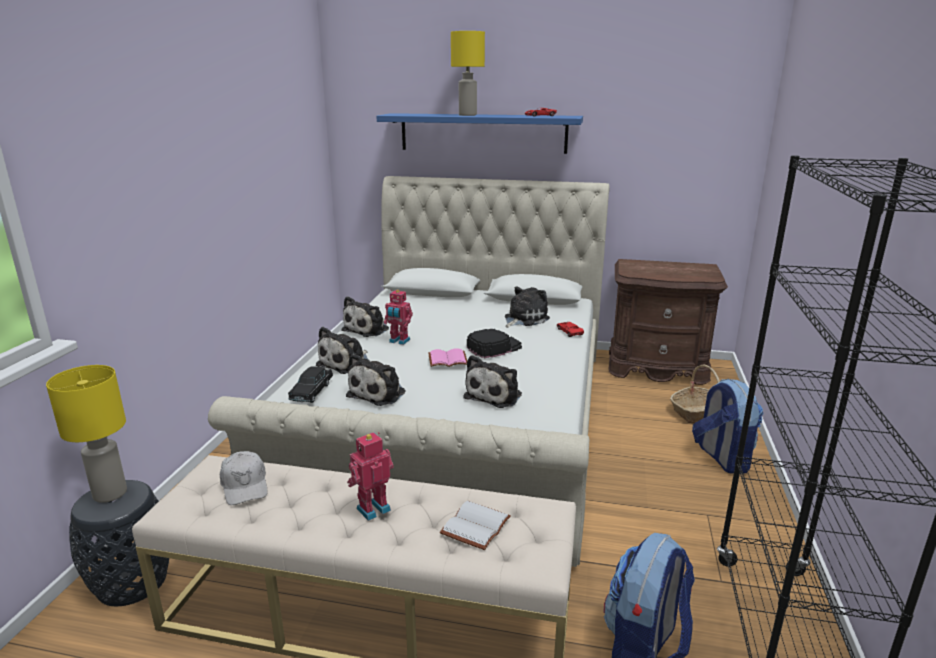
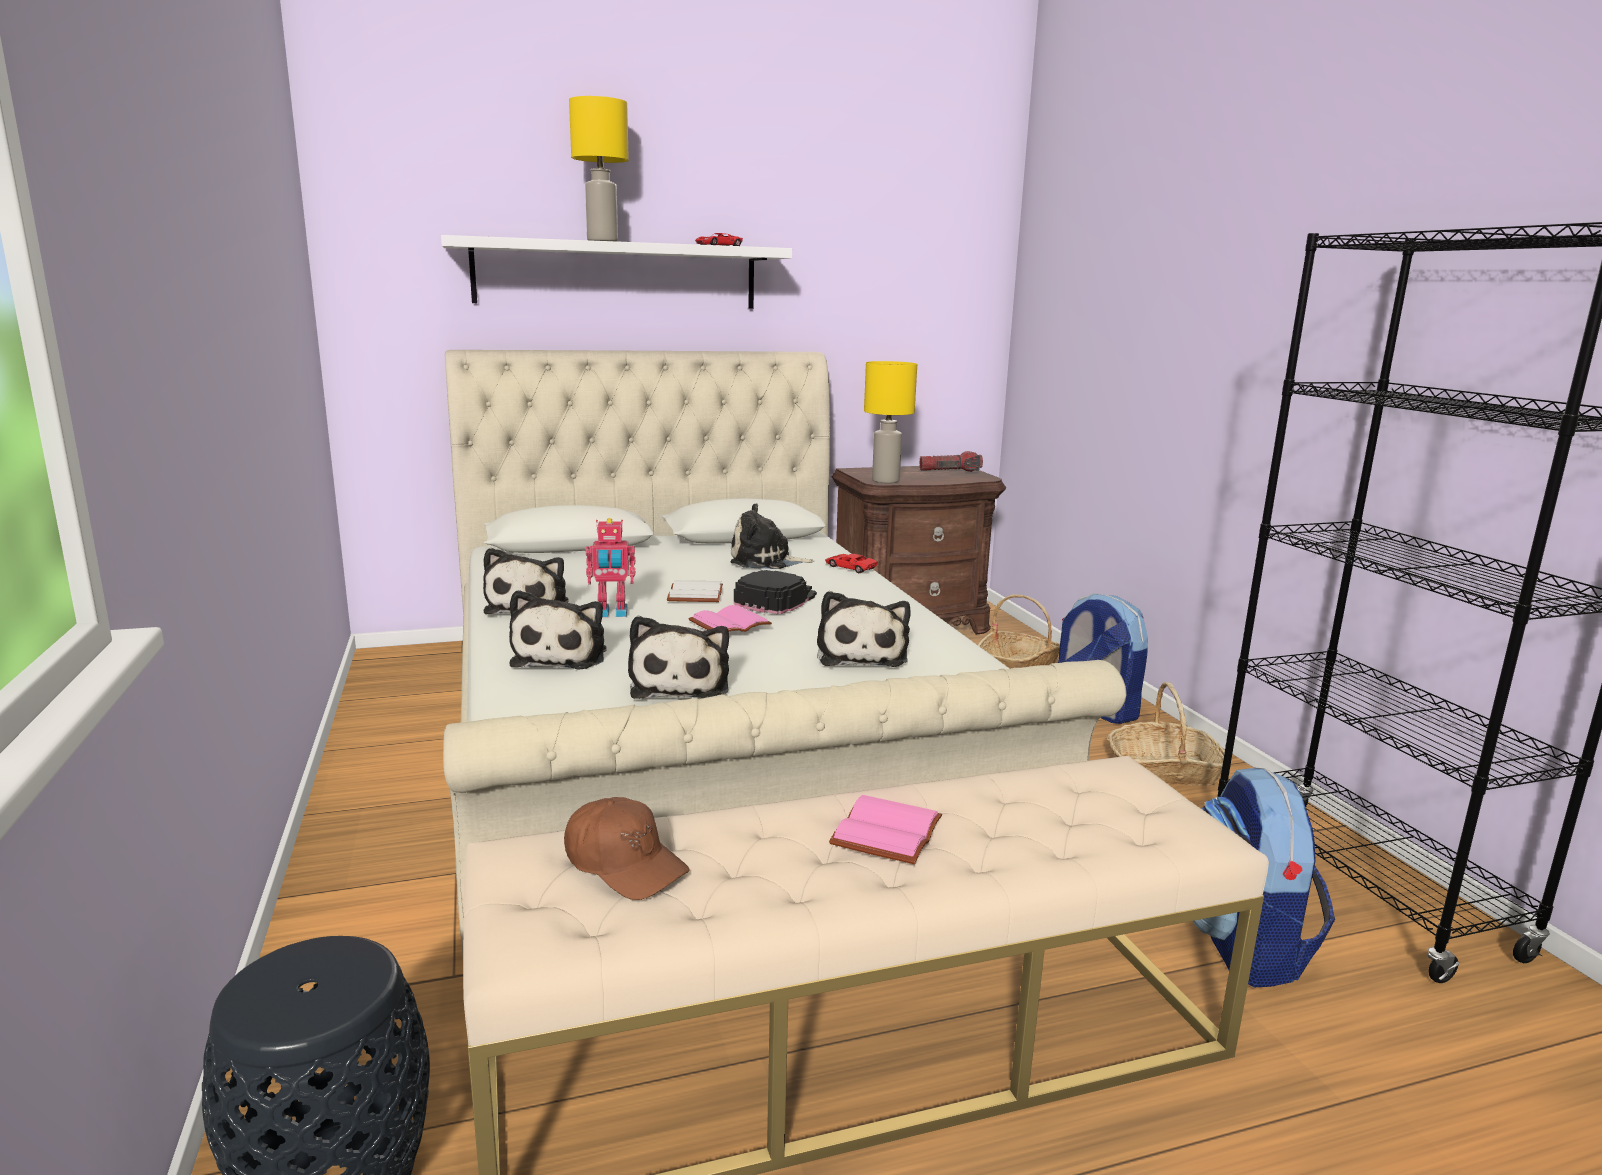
camera: 30 degrees left, 5 degrees down
yellow table lamp [46,365,127,503] -> yellow table lamp moved to [864,361,917,483]
white cap [220,451,267,505] -> brown cap [564,797,690,900]
black toy car [288,366,333,403] -> none
toy robot [347,432,394,521] -> pink book [829,795,942,864]
blue shelf [376,113,583,154] -> white shelf [441,235,792,309]
white book [440,501,511,550] -> white book moved to [667,580,723,602]
plush toy [505,287,550,328] -> plush toy turned 105 degrees counterclockwise [730,503,814,569]
none -> flashlight [919,451,983,472]
none -> basket [1107,682,1225,786]

